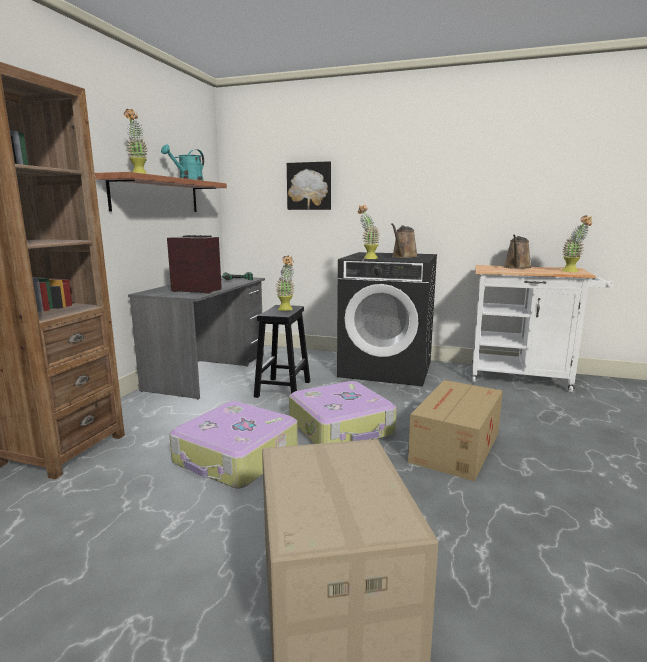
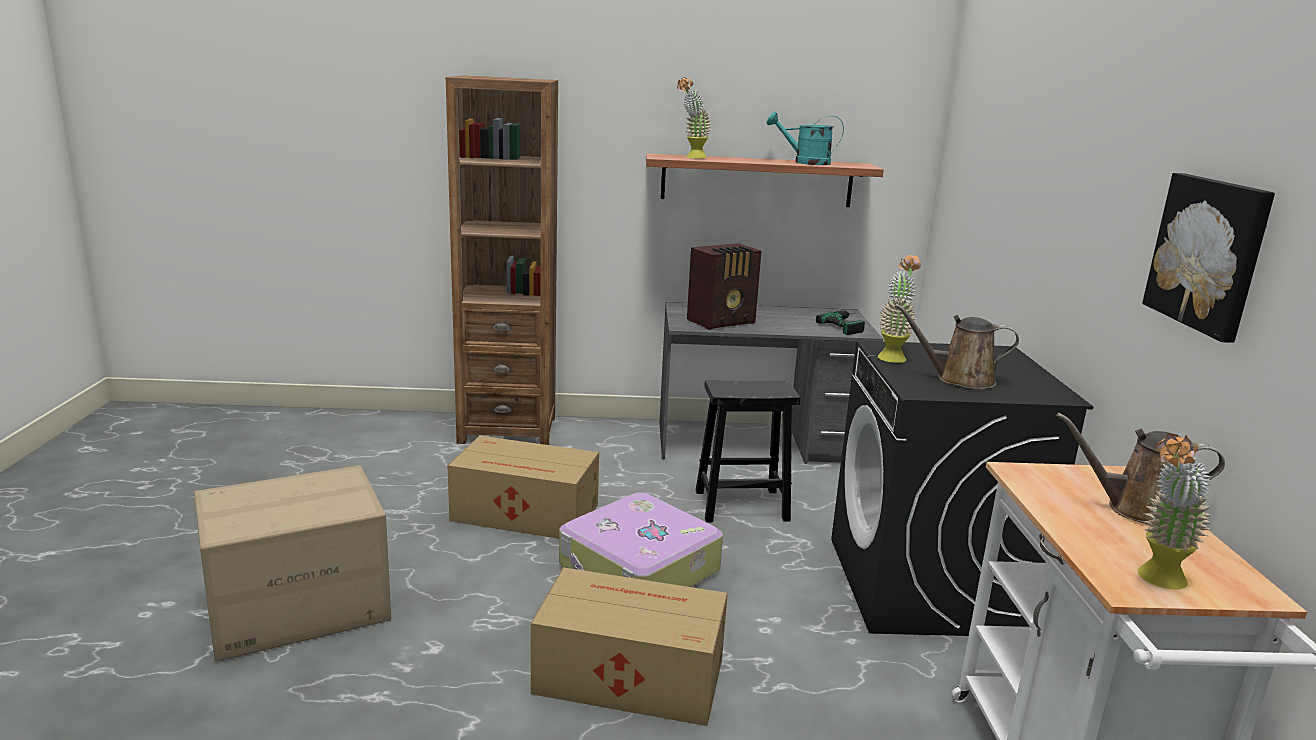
camera: 70 degrees right, 5 degrees up
radio [167,235,222,294] -> radio turned 60 degrees clockwise [687,243,761,330]
suitcase [169,401,298,488] -> cardboard box [448,436,599,539]
potted plant [275,256,294,311] -> none
picture [287,161,331,210] -> picture moved to [1142,173,1275,343]

